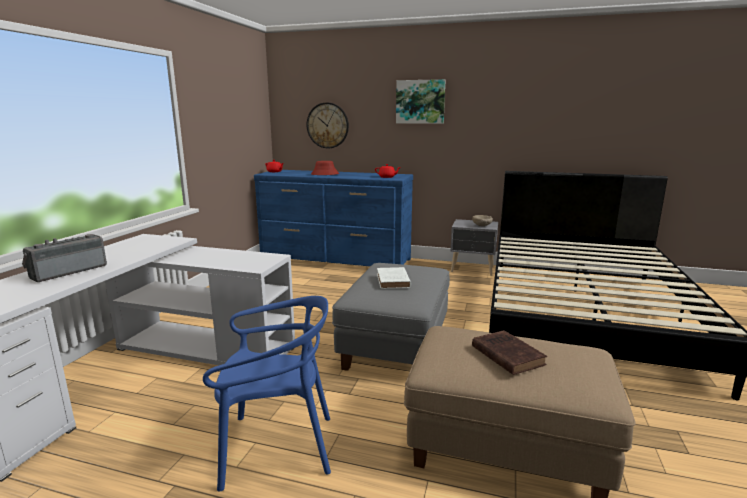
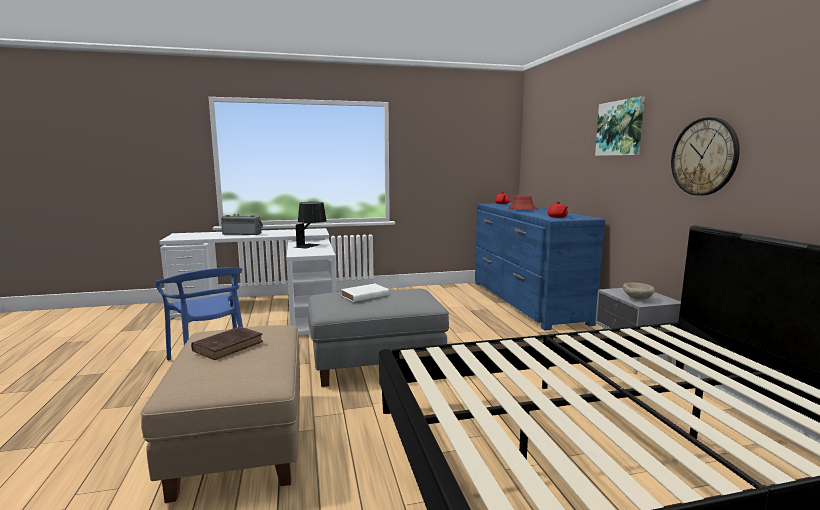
camera: 60 degrees right, 5 degrees down
wall clock [307,102,349,148] -> wall clock moved to [671,117,740,196]
none -> black table lamp [294,202,327,249]

